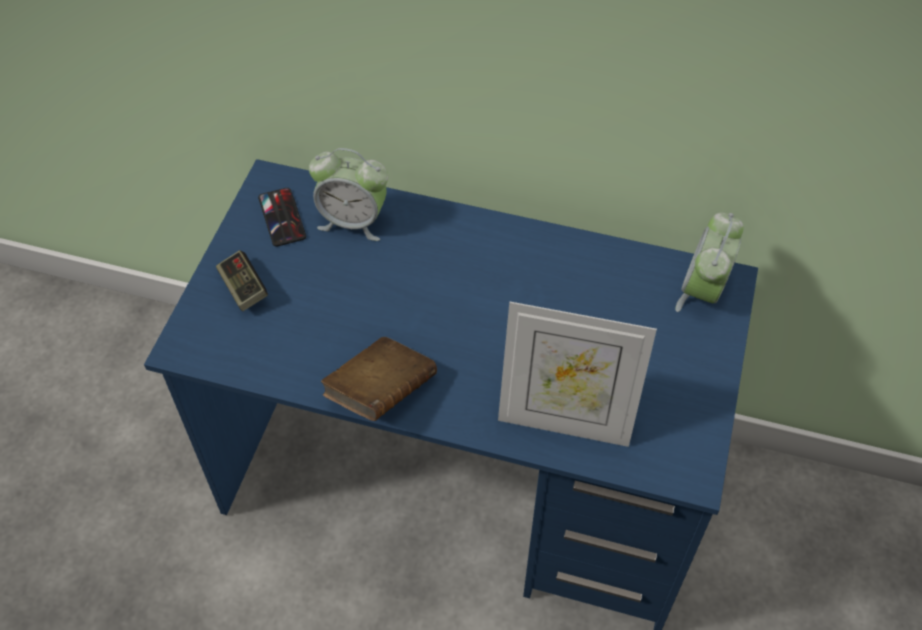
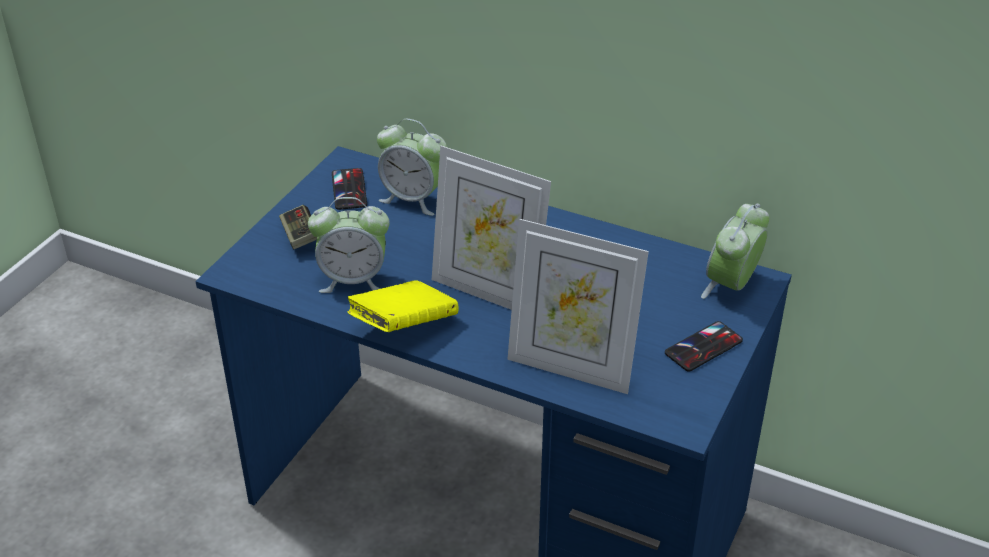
camera: 10 degrees right, 15 degrees down
brown book [321,337,437,421] -> yellow book [347,280,459,332]
none -> alarm clock [308,197,390,293]
none -> picture frame [432,146,551,310]
none -> phone [665,321,743,371]

